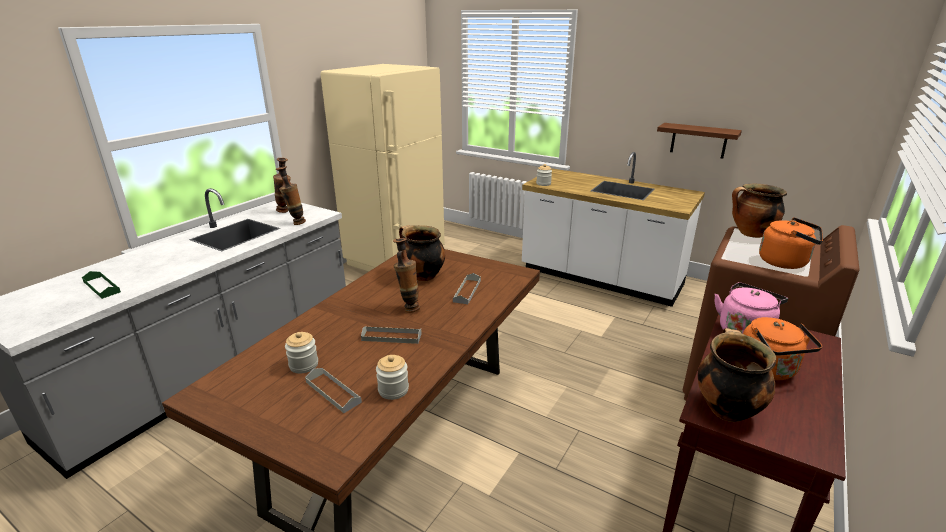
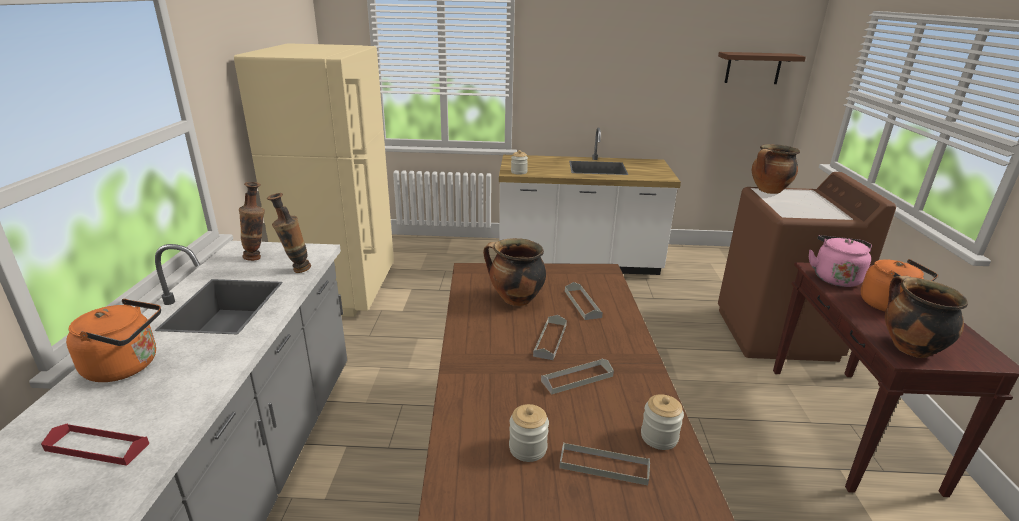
camera: 30 degrees left, 0 degrees up
green tray [82,271,121,299] -> red tray [41,423,149,466]
vase [393,238,420,313] -> grey tray [533,315,567,360]
brown shelf [657,123,742,159] -> brown shelf moved to [718,52,806,84]
orange kettle [759,217,823,269] -> orange kettle moved to [66,299,161,382]

